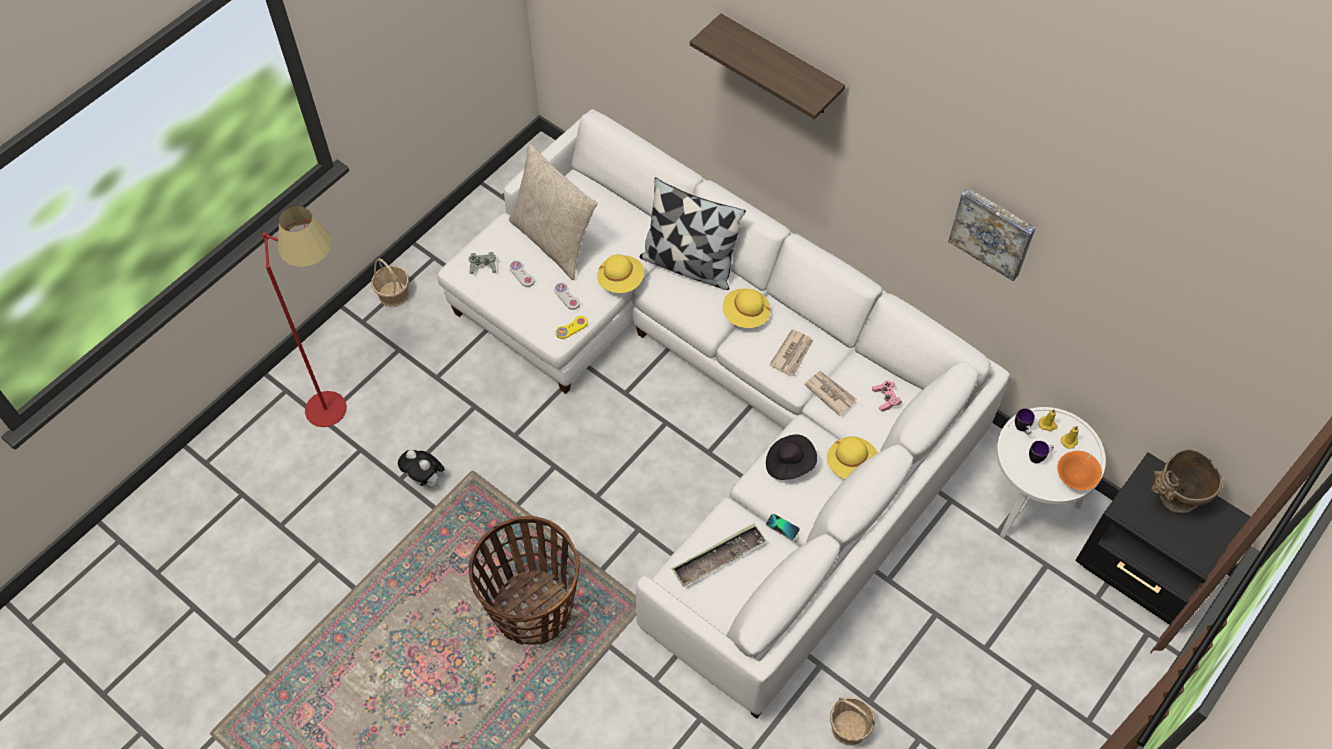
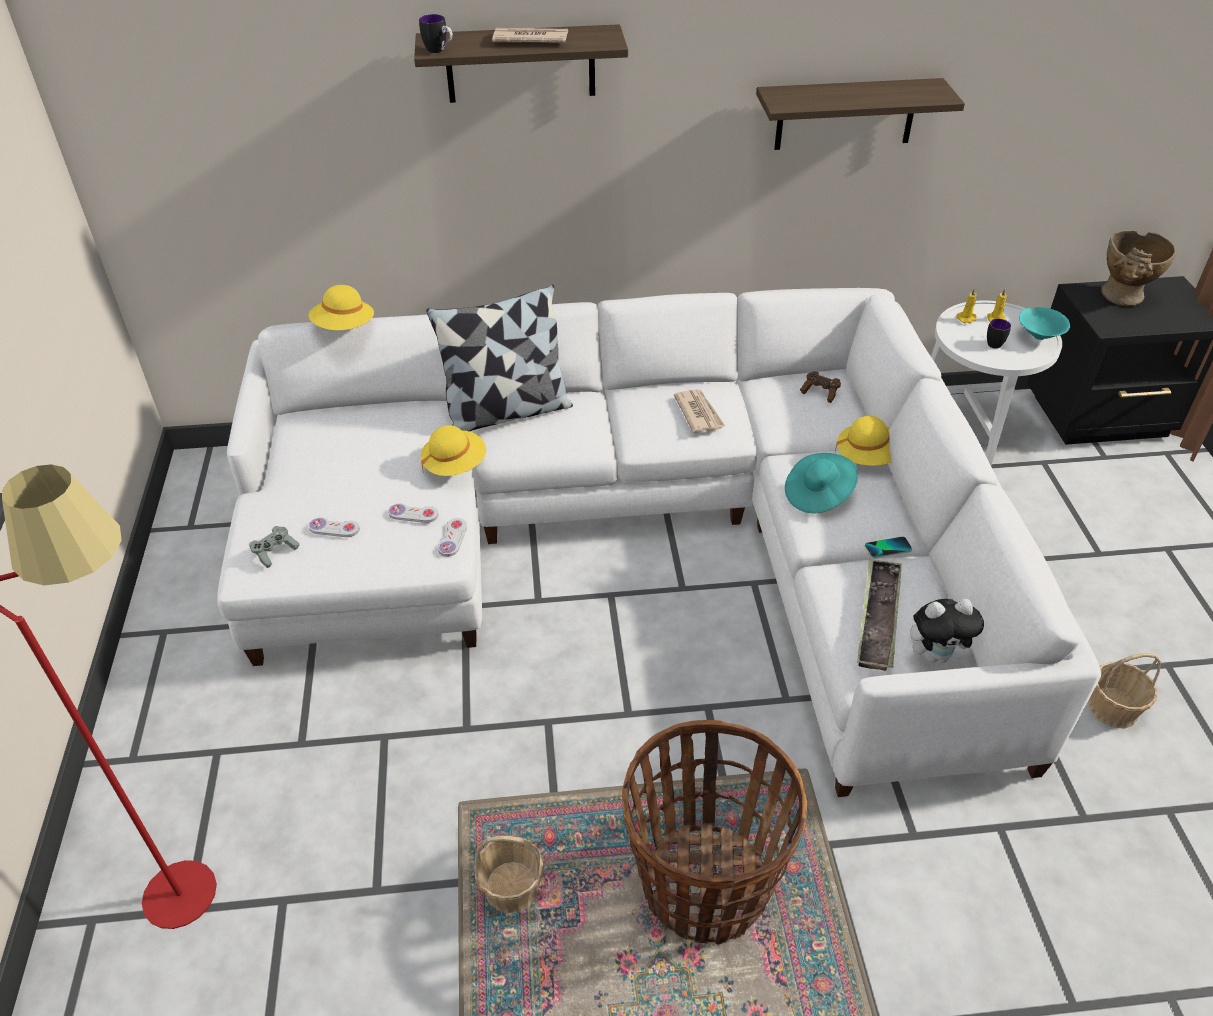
camera: 45 degrees left, 15 degrees down
basket [371,258,409,307] -> basket moved to [474,835,543,913]
plush toy [398,450,445,487] -> plush toy moved to [910,599,984,663]
beige pillow [509,144,597,280] -> none
yellow game controller [556,316,588,339] -> white game controller [438,518,467,557]
yellow hat [723,288,770,328] -> yellow hat moved to [309,285,374,331]
black hat [766,434,817,480] -> turquoise hat [785,453,858,513]
newspaper [804,371,857,416] -> newspaper moved to [492,28,568,43]
pink game controller [872,380,902,411] -> brown game controller [800,371,841,403]
picture [948,188,1036,281] -> shelf [756,78,965,150]
mug [1015,408,1035,434] -> mug moved to [419,14,453,53]
orange bowl [1057,451,1102,490] -> turquoise bowl [1019,307,1070,340]

